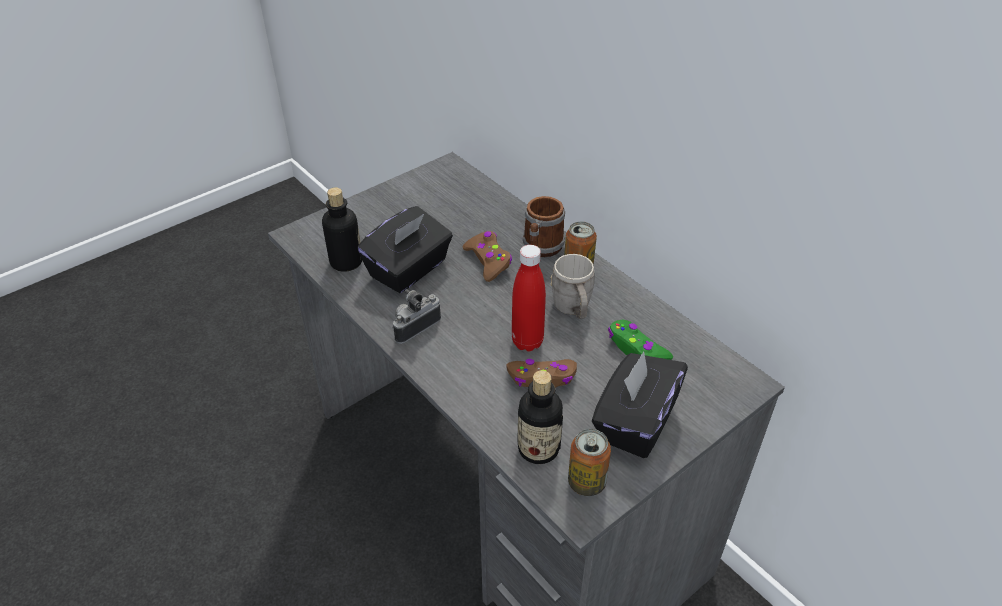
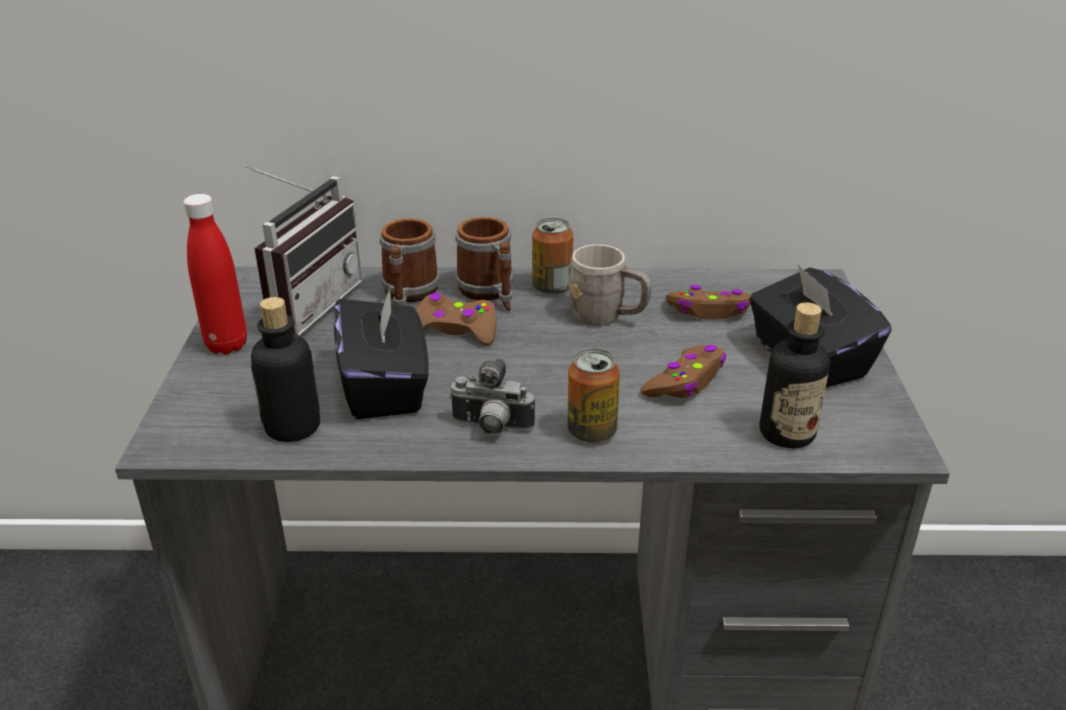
camera: 50 degrees left, 10 degrees down
camera [392,289,441,344] -> camera turned 75 degrees counterclockwise [449,358,535,435]
red bottle [512,245,546,351] -> red bottle moved to [183,194,247,354]
can [568,429,611,496] -> can moved to [568,349,620,443]
green game controller [608,320,673,360] -> brown game controller [666,285,751,320]
none -> radio [244,165,363,336]
none -> mug [380,219,440,305]

